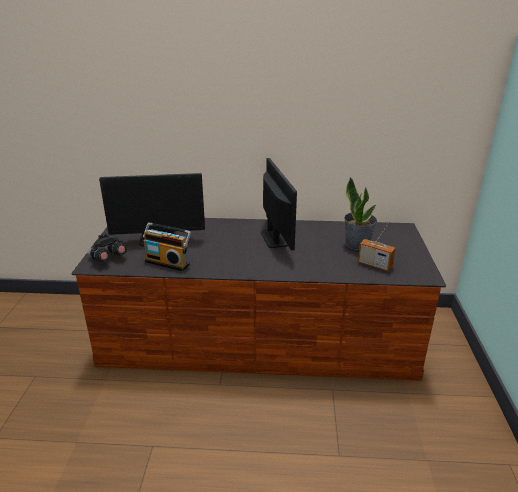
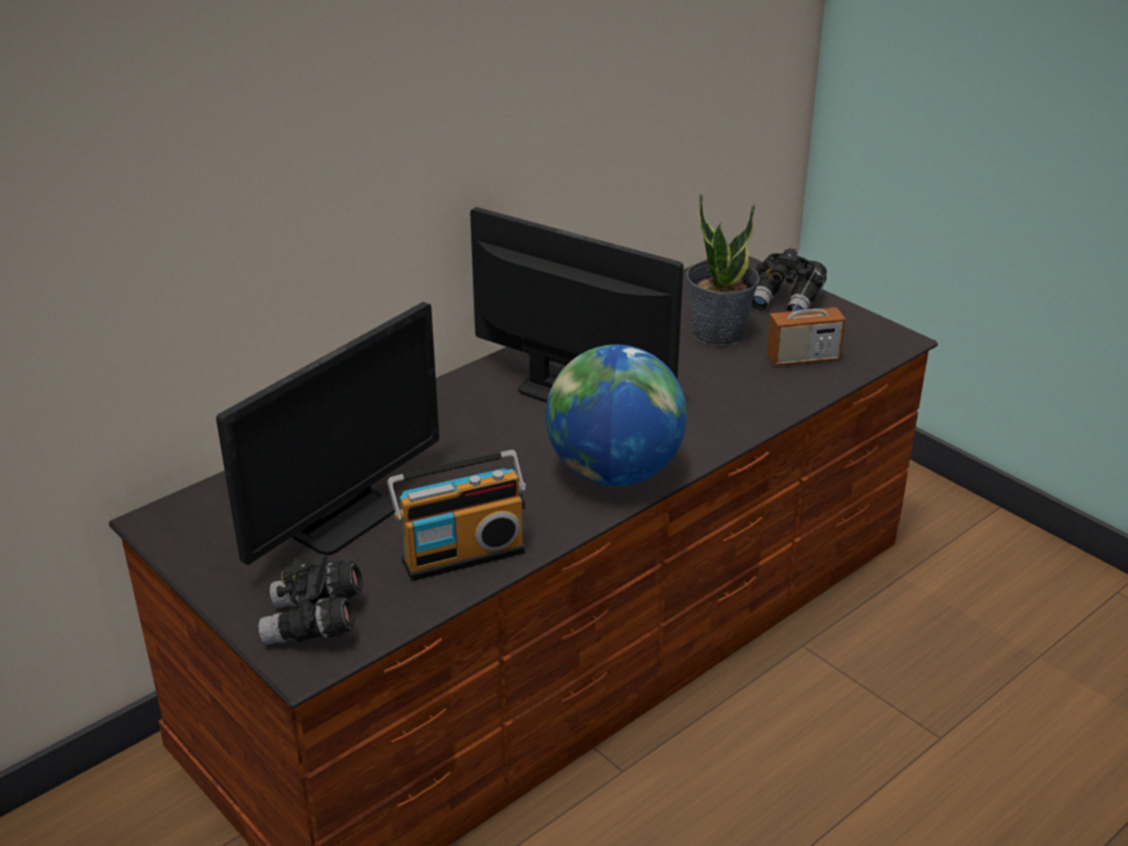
camera: 45 degrees left, 5 degrees up
none -> globe [546,345,687,486]
none -> black binoculars [751,248,827,312]

